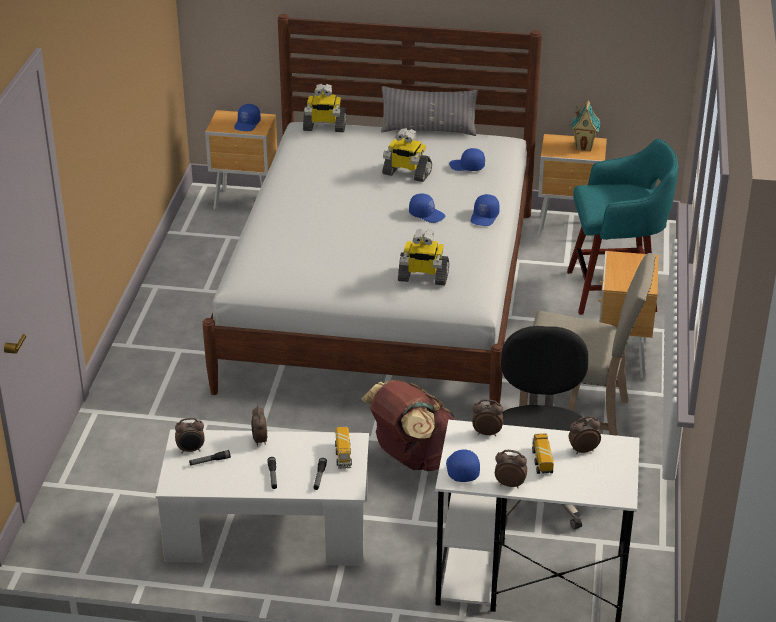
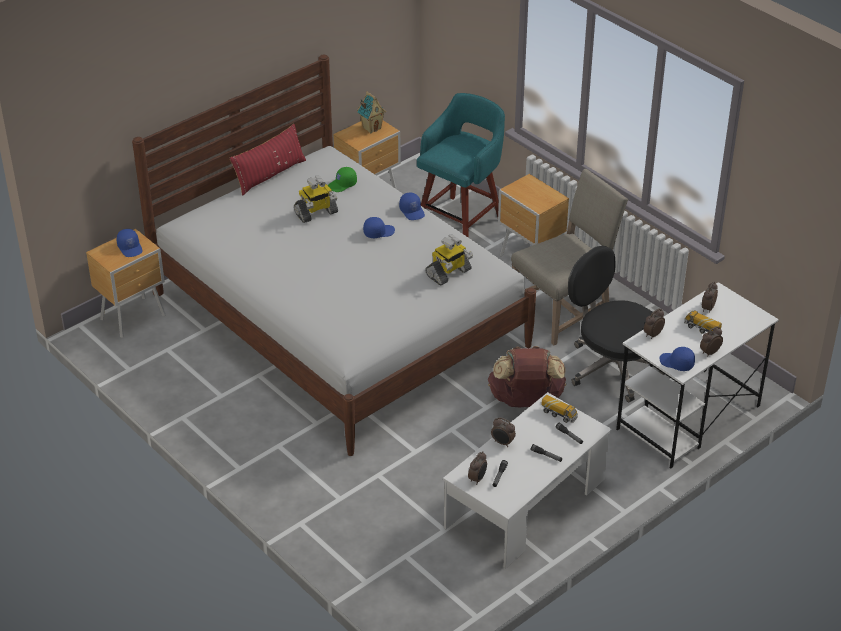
camera: 50 degrees left, 5 degrees up
toy robot [303,84,346,132] -> none
grey pillow [381,86,478,136] -> red pillow [230,124,306,196]
blue cap [449,148,485,171] -> green cap [328,167,357,192]

